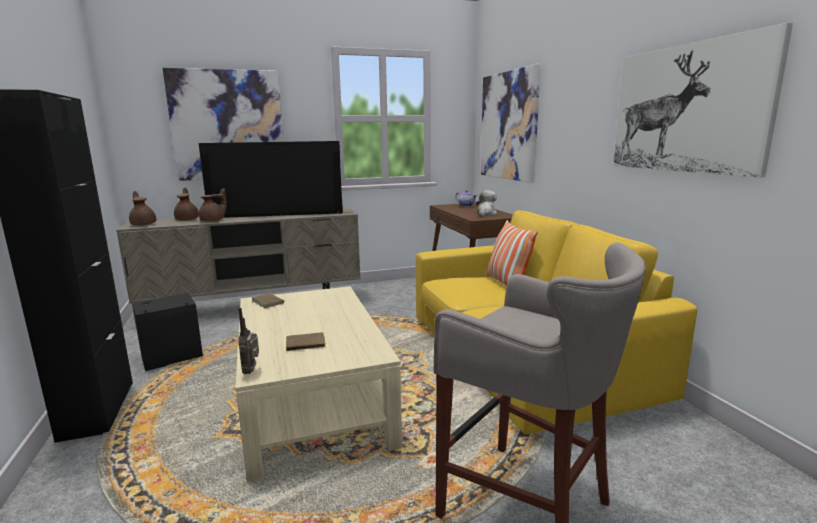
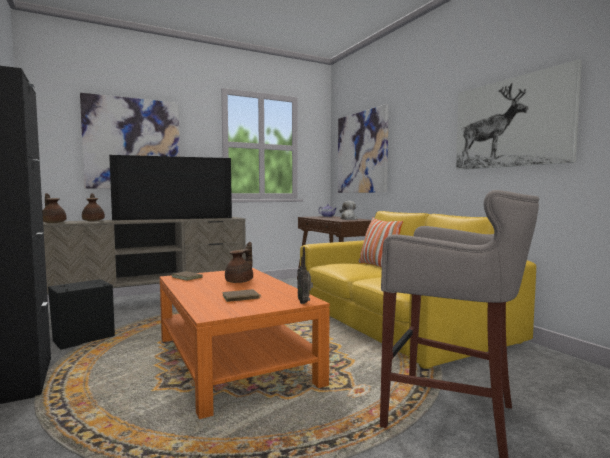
camera: 10 degrees left, 10 degrees down
brown teapot [199,188,227,222] -> brown teapot moved to [225,242,253,283]
beige coffee table [235,286,402,482] -> orange coffee table [160,268,330,419]
radio [238,308,259,374] -> radio moved to [297,247,313,304]

